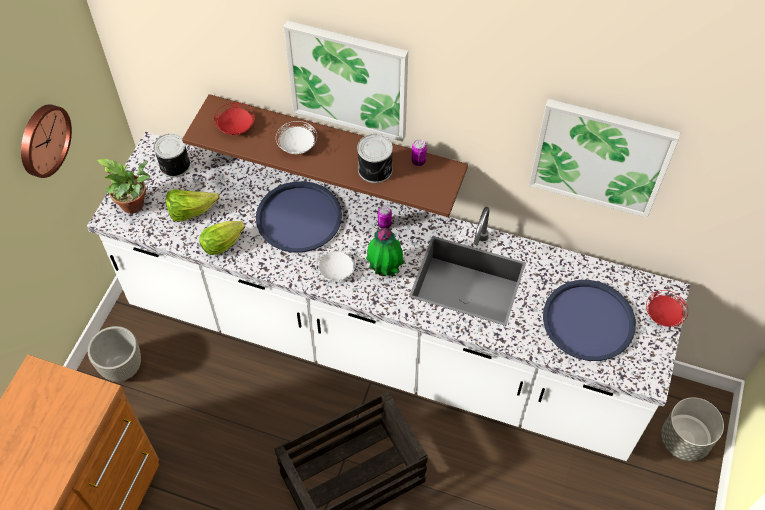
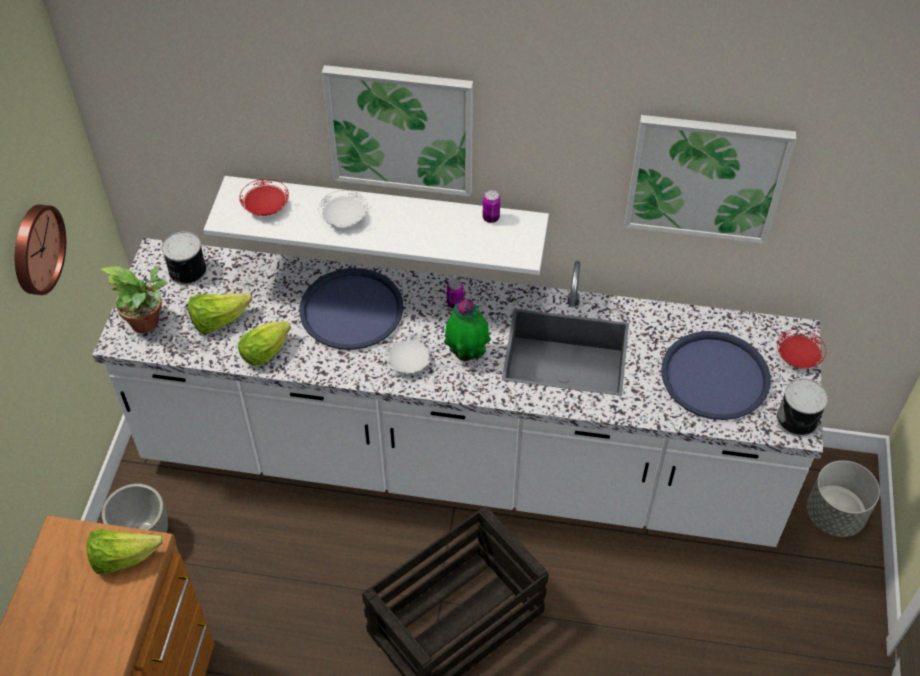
camera: 10 degrees left, 5 degrees down
brown shelf [182,94,468,217] -> white shelf [204,176,549,275]
can [357,134,393,183] -> can moved to [776,378,828,437]
none -> lettuce [87,529,163,574]

